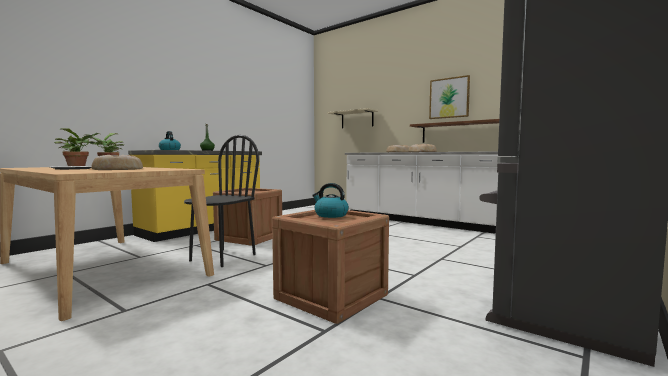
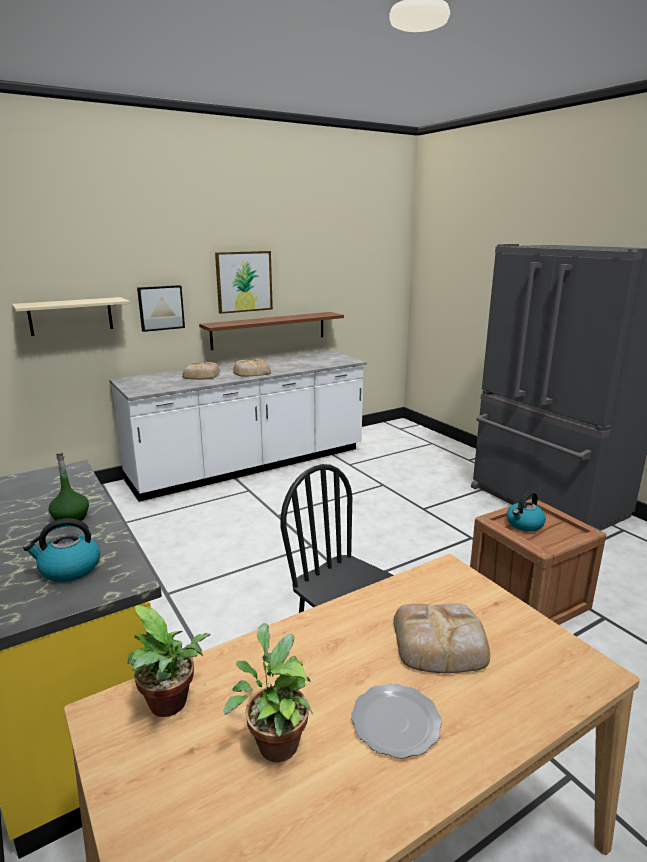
camera: 70 degrees left, 15 degrees up
crate [213,188,282,246] -> none
none -> picture [137,285,185,332]

